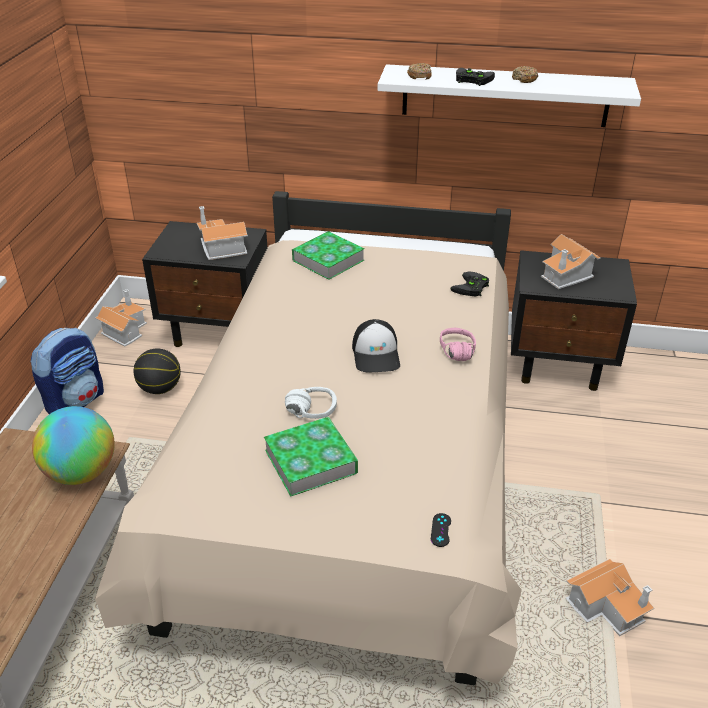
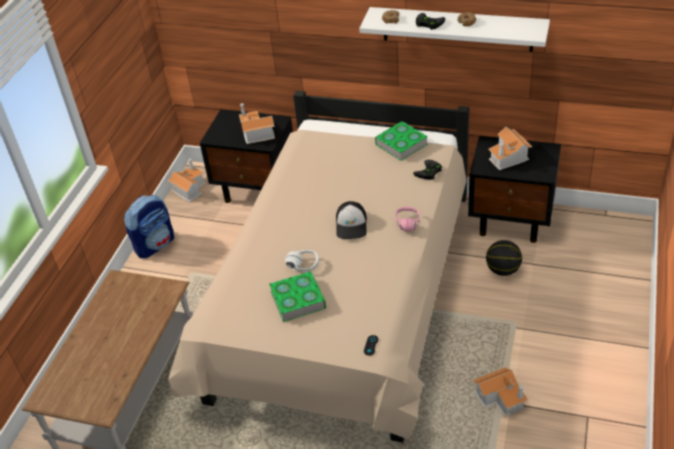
camera: 10 degrees right, 5 degrees up
globe [32,406,115,485] -> none
basketball [134,348,181,394] -> basketball moved to [486,240,522,276]
book [292,231,365,280] -> book moved to [375,121,428,161]

